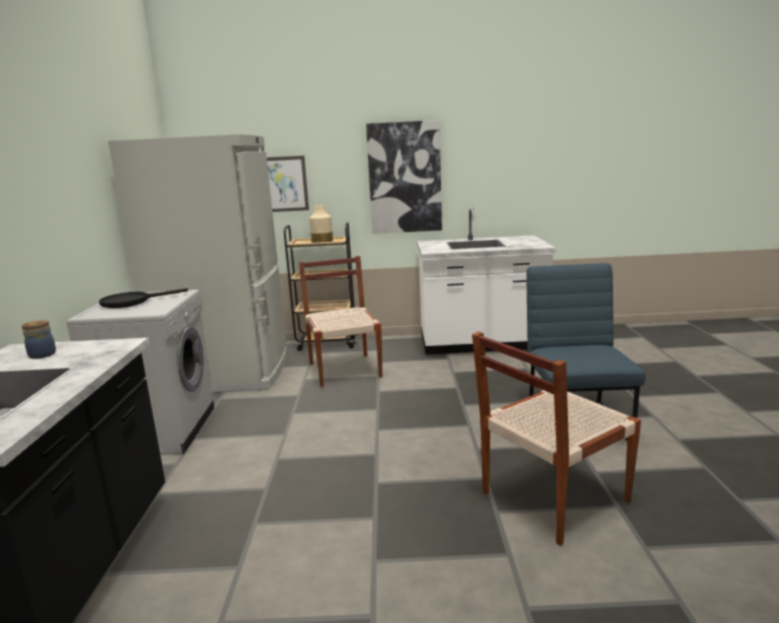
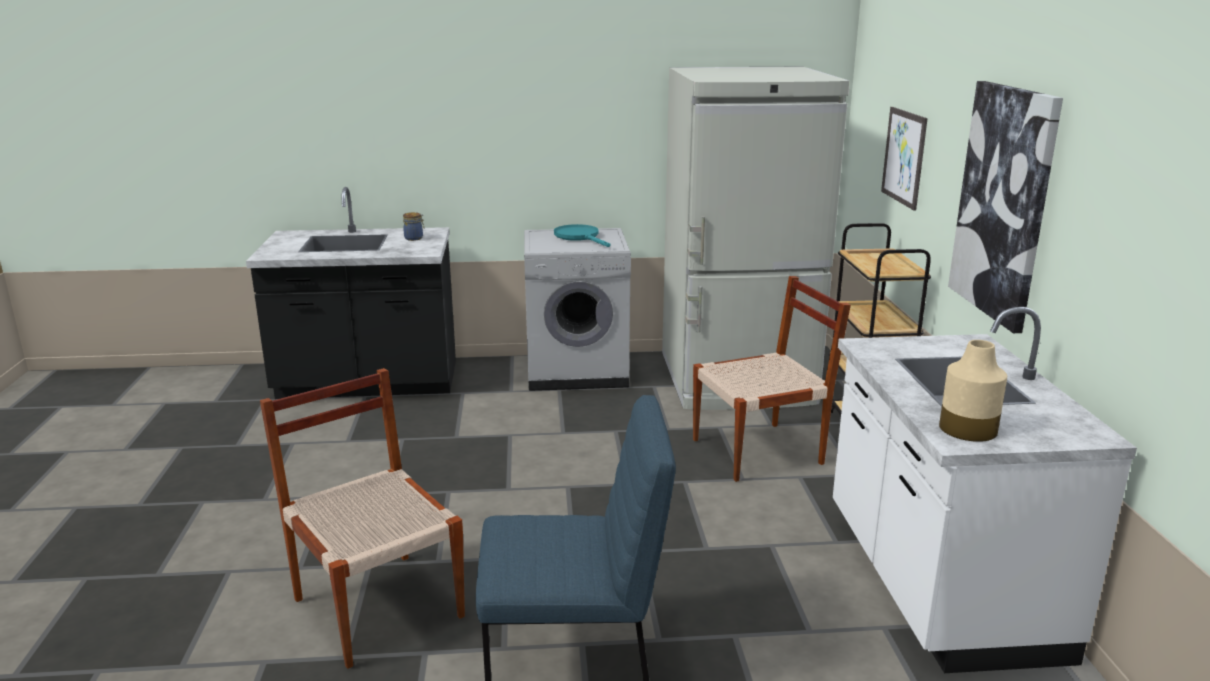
camera: 85 degrees right, 5 degrees up
black frying pan [99,288,188,308] -> turquoise frying pan [554,224,611,247]
beige vase [309,205,333,243] -> beige vase moved to [939,340,1007,442]

